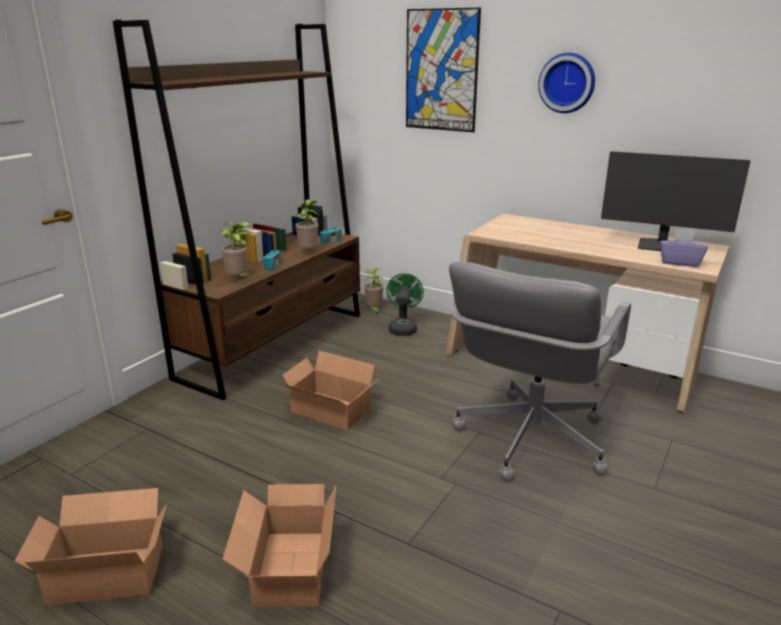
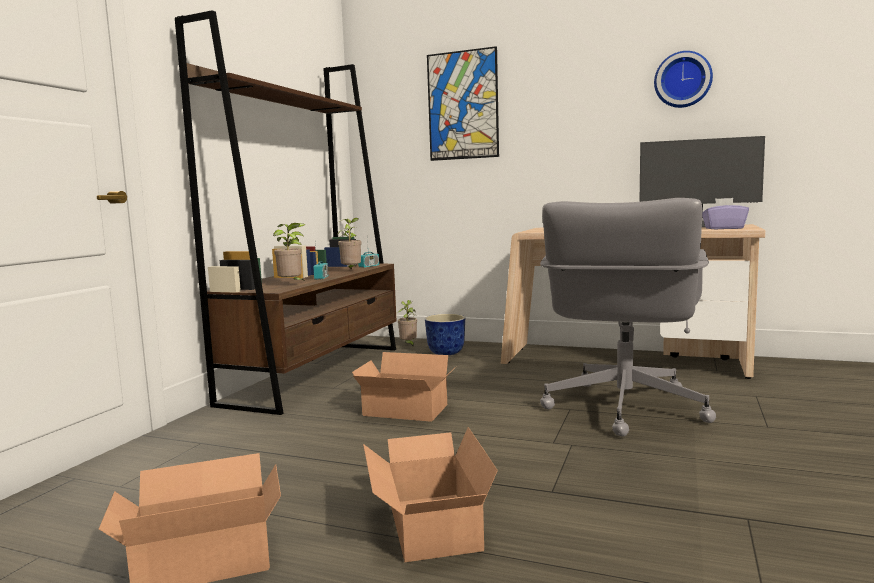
camera: 10 degrees left, 15 degrees down
green fan [386,273,424,336] -> planter [425,314,465,355]
wall clock [538,52,595,113] -> wall clock moved to [654,51,713,108]

